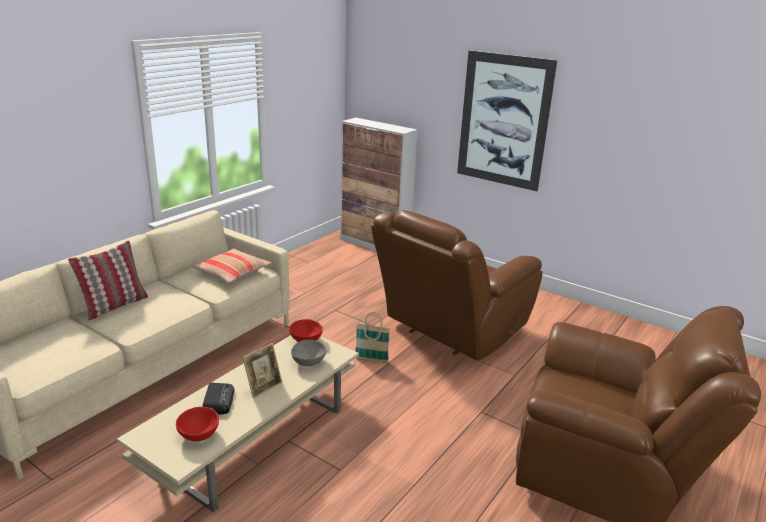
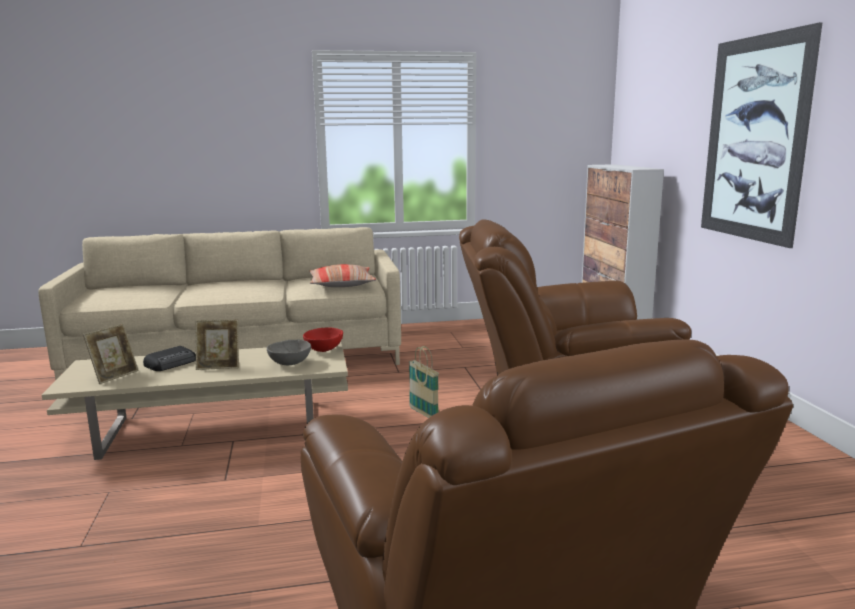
camera: 45 degrees right, 10 degrees down
pillow [68,240,148,321] -> none
red bowl [176,407,219,441] -> picture frame [83,324,139,384]

